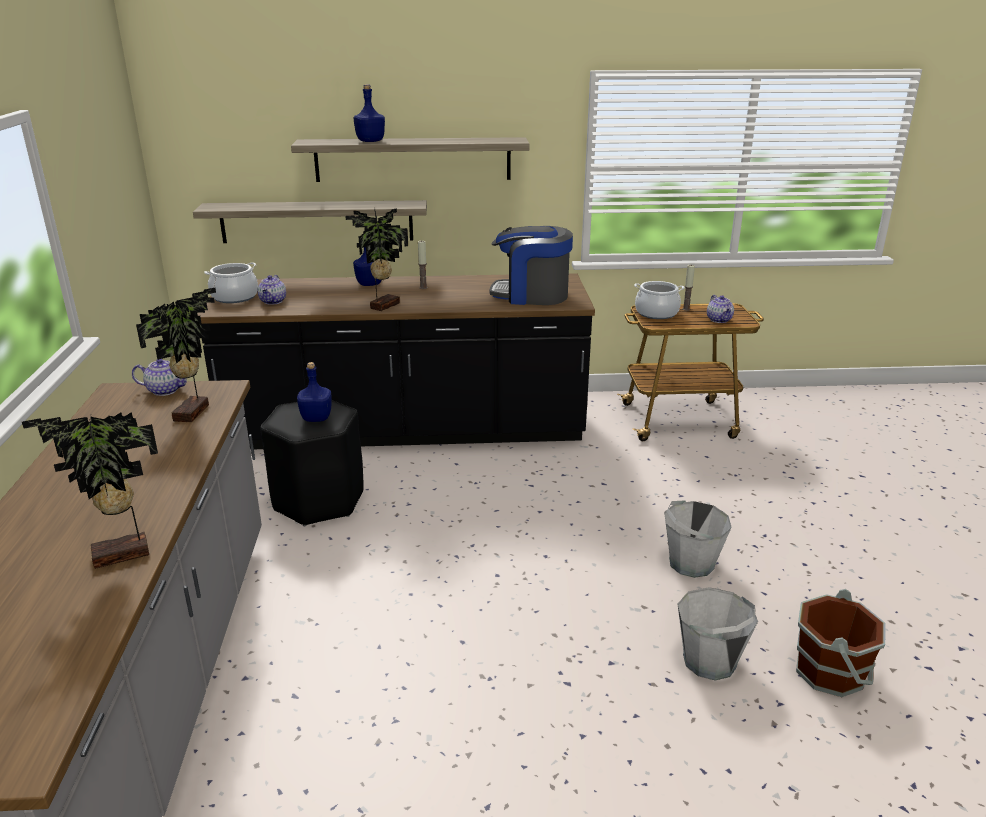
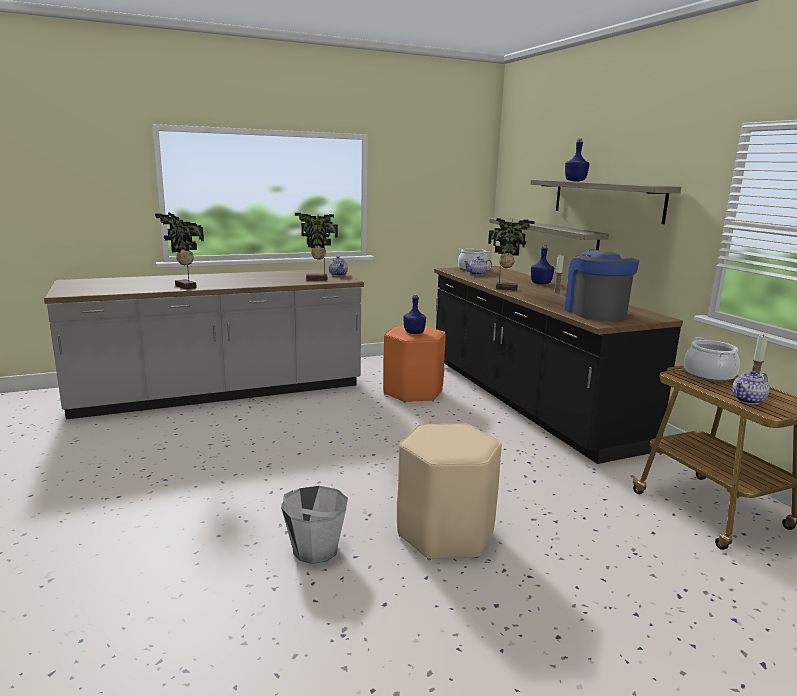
camera: 70 degrees right, 10 degrees down
black stool [260,400,363,526] -> orange stool [383,326,446,403]
grey bucket [664,500,732,578] -> beige stool [397,423,502,560]
brown bucket [796,589,885,697] -> none

